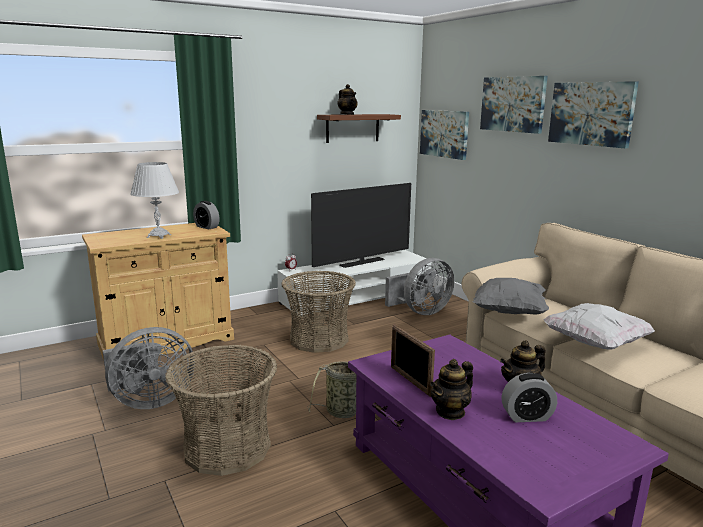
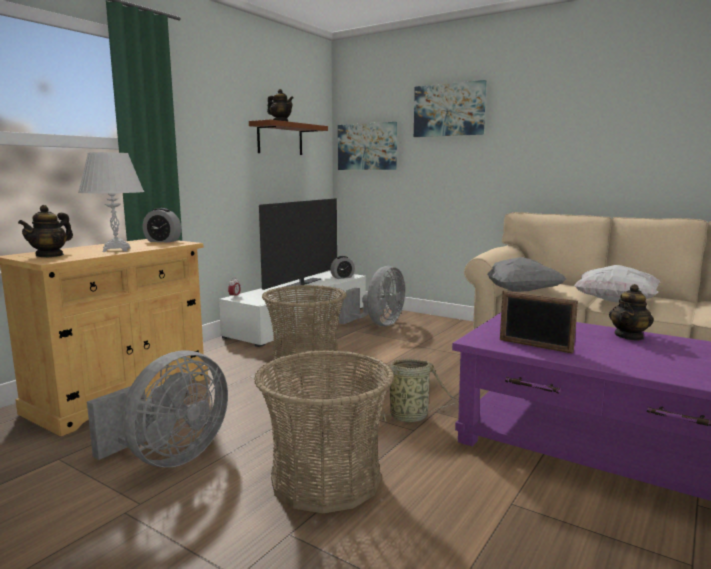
camera: 25 degrees left, 5 degrees down
teapot [430,359,473,420] -> teapot moved to [18,205,73,257]
alarm clock [502,373,557,422] -> alarm clock moved to [330,256,355,279]
picture [548,81,639,148] -> none

